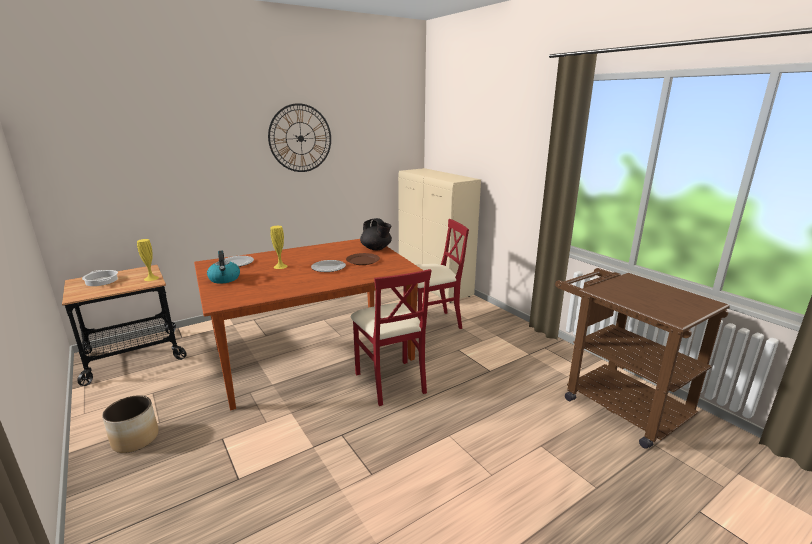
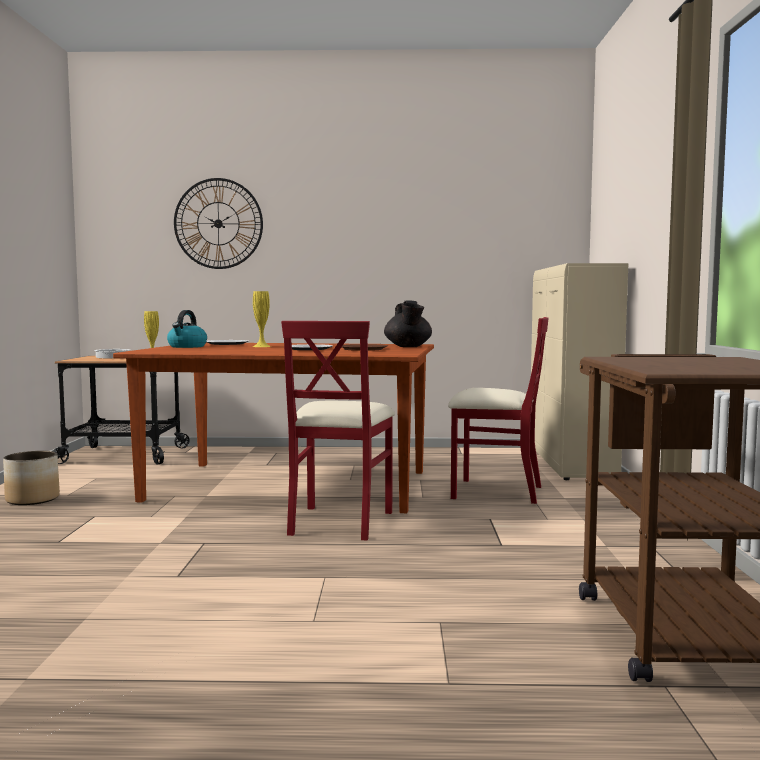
camera: 35 degrees right, 15 degrees down
wall clock [268,103,331,172] -> wall clock moved to [174,178,263,269]

